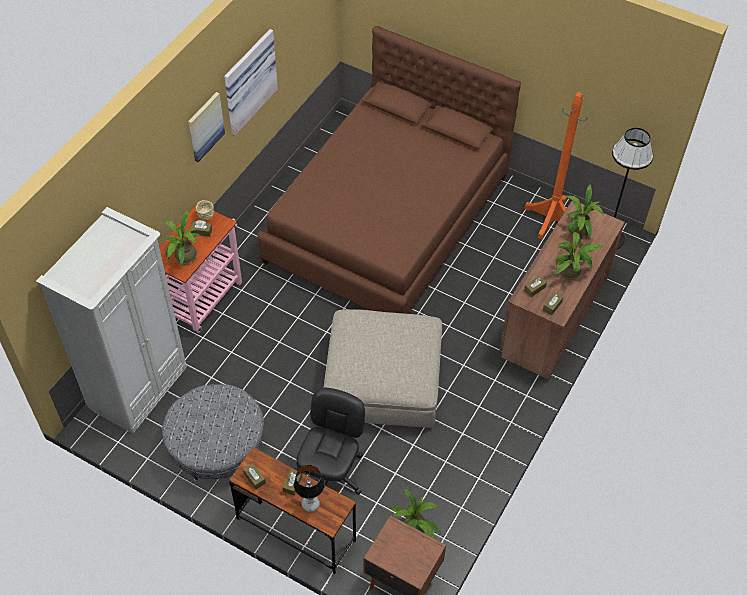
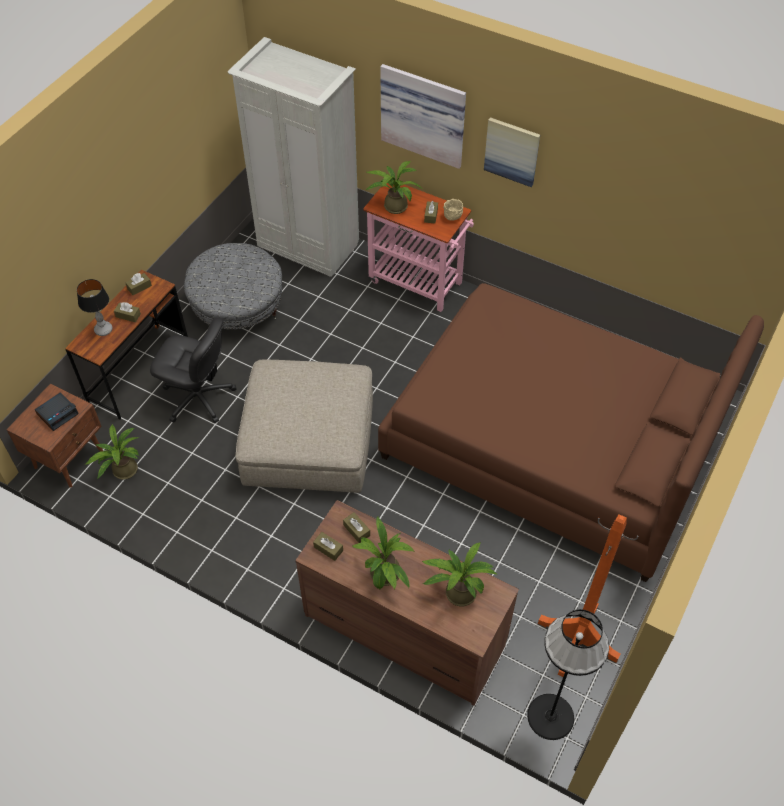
camera: 90 degrees right, 0 degrees up
picture [224,29,278,136] -> picture moved to [380,64,466,169]
none -> alarm clock [35,392,79,431]

